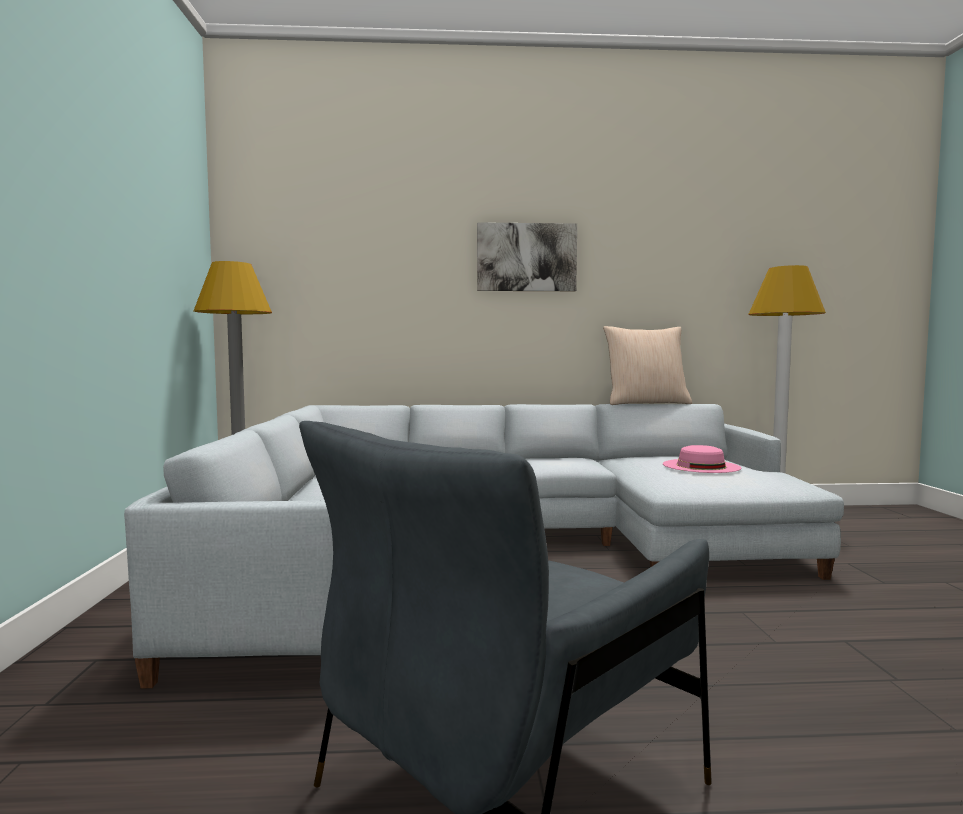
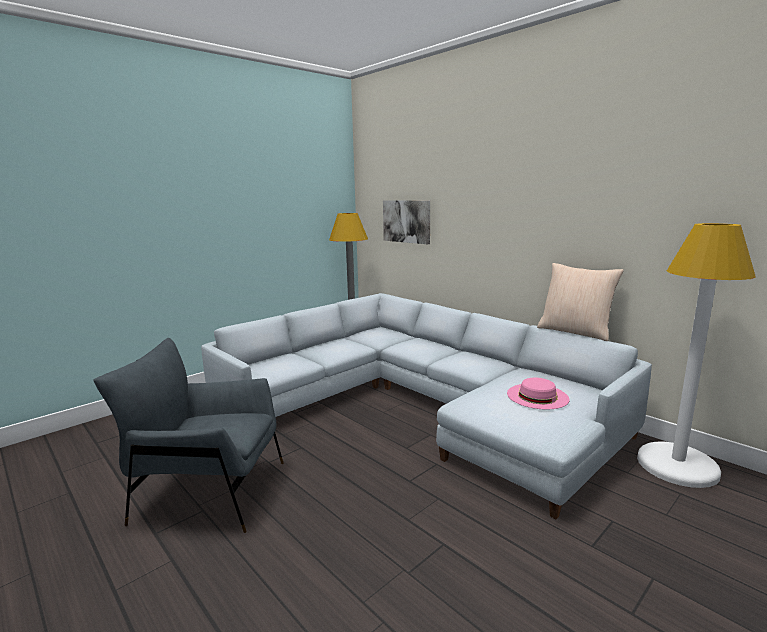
camera: 50 degrees right, 10 degrees up
picture [477,222,577,291] -> picture moved to [383,200,430,244]

